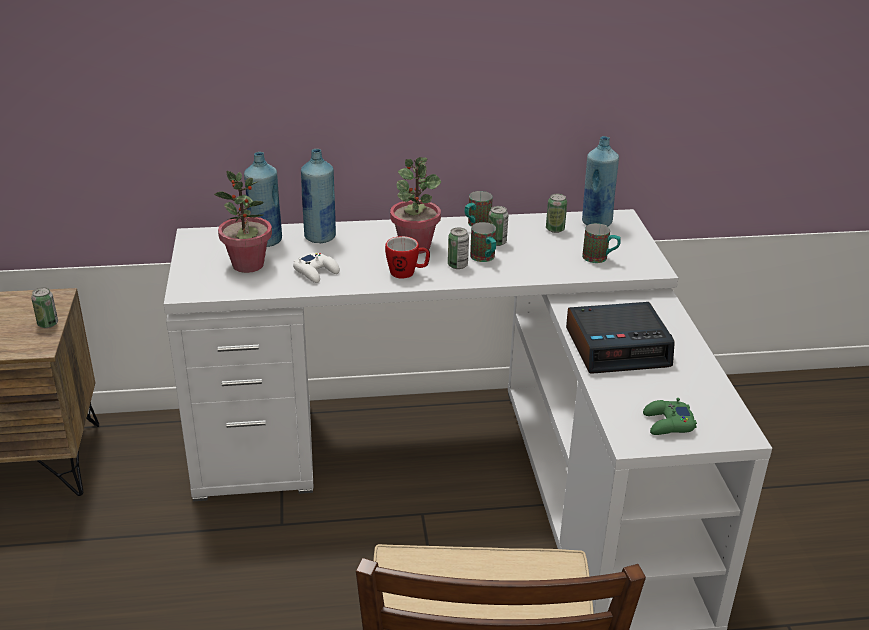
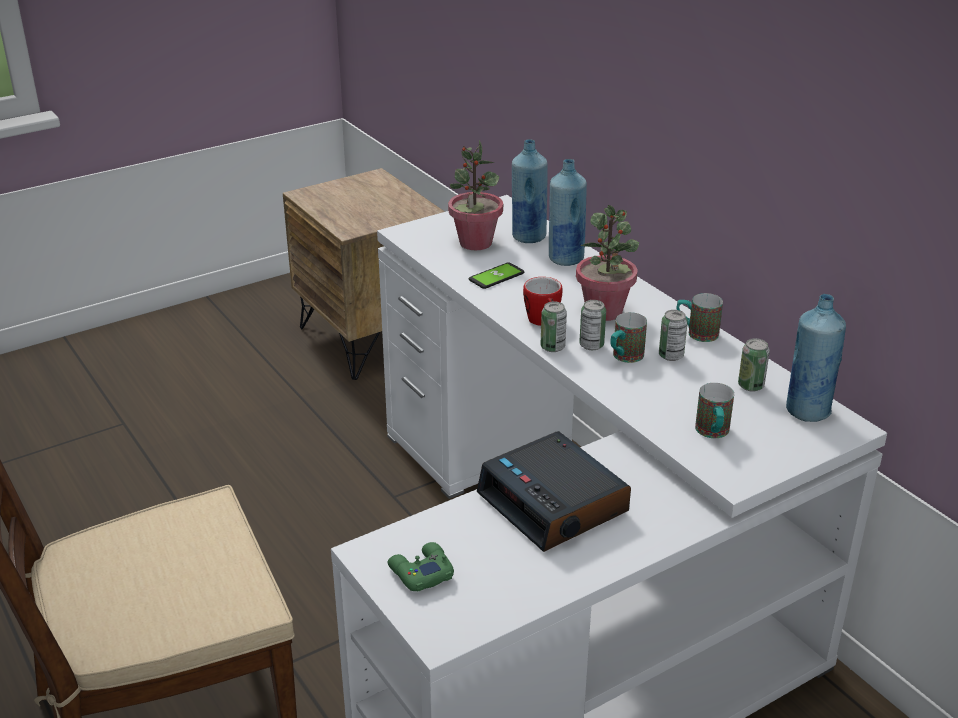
camera: 65 degrees right, 0 degrees up
can [31,287,58,328] -> can moved to [540,301,567,352]
white game controller [293,253,340,283] -> phone [469,262,524,289]

